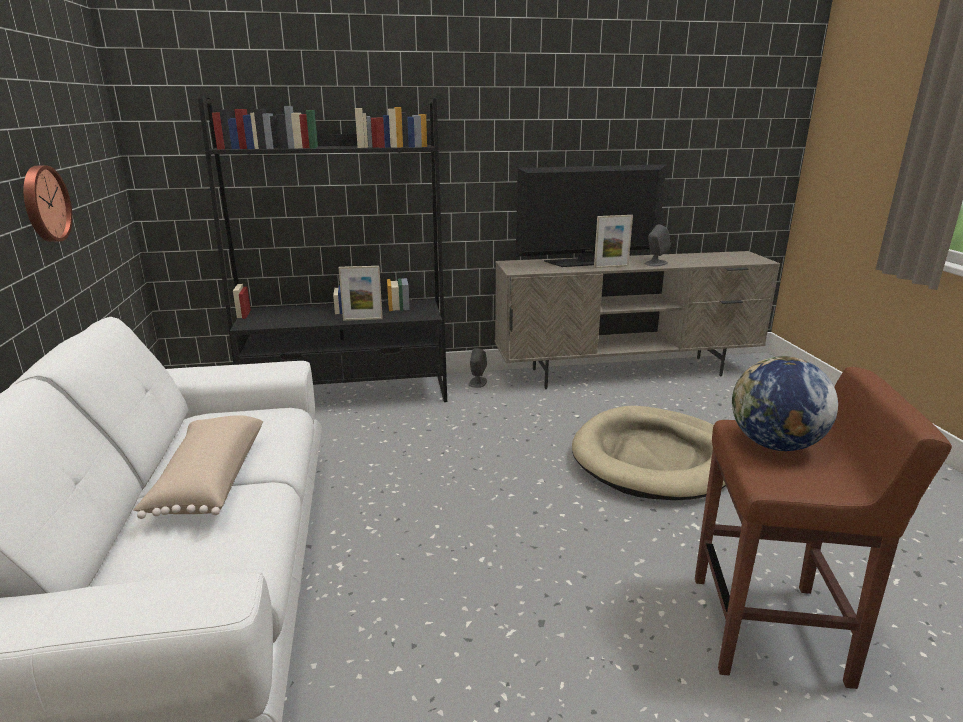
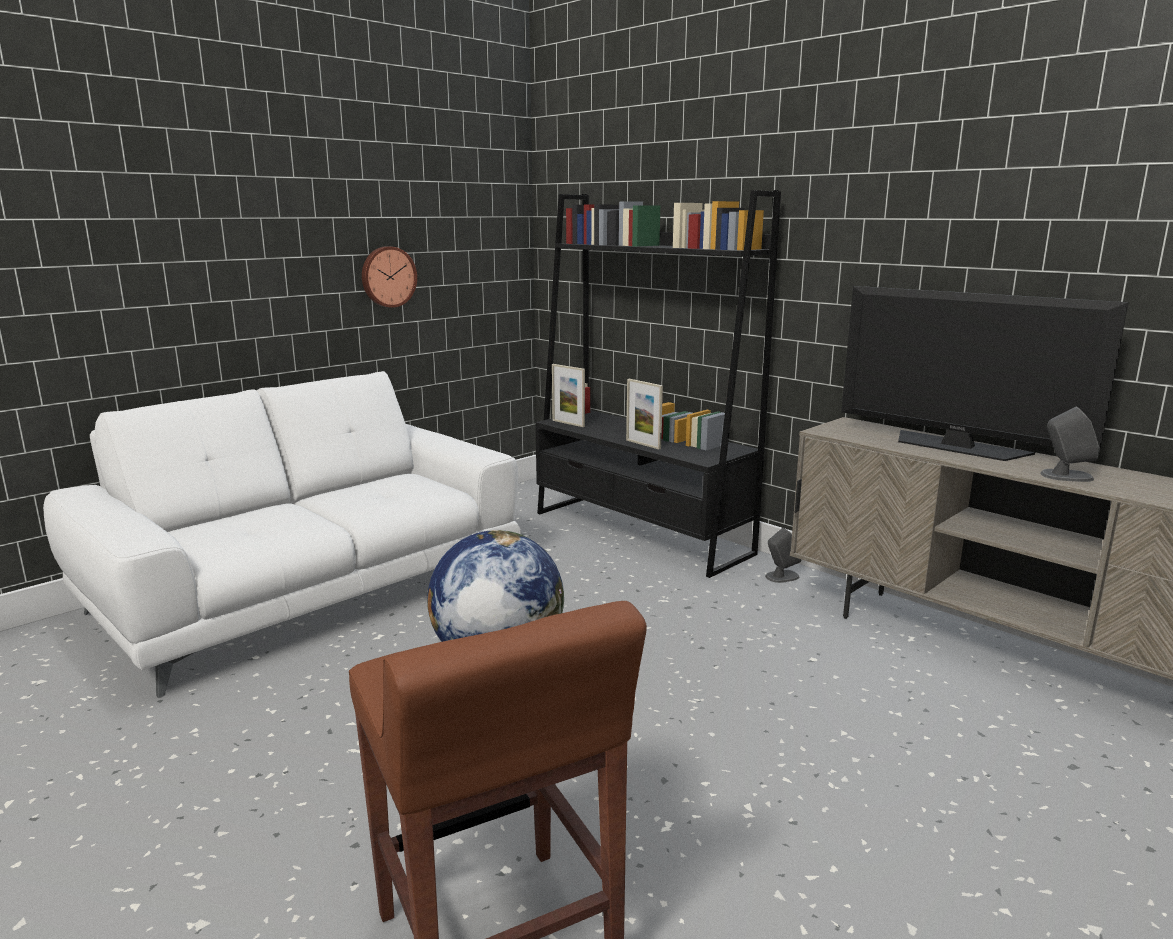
camera: 55 degrees right, 5 degrees down
beige pillow [133,415,263,519] -> none
beige dog bed [572,406,726,500] -> none
picture frame [594,215,633,268] -> picture frame moved to [552,364,585,427]

